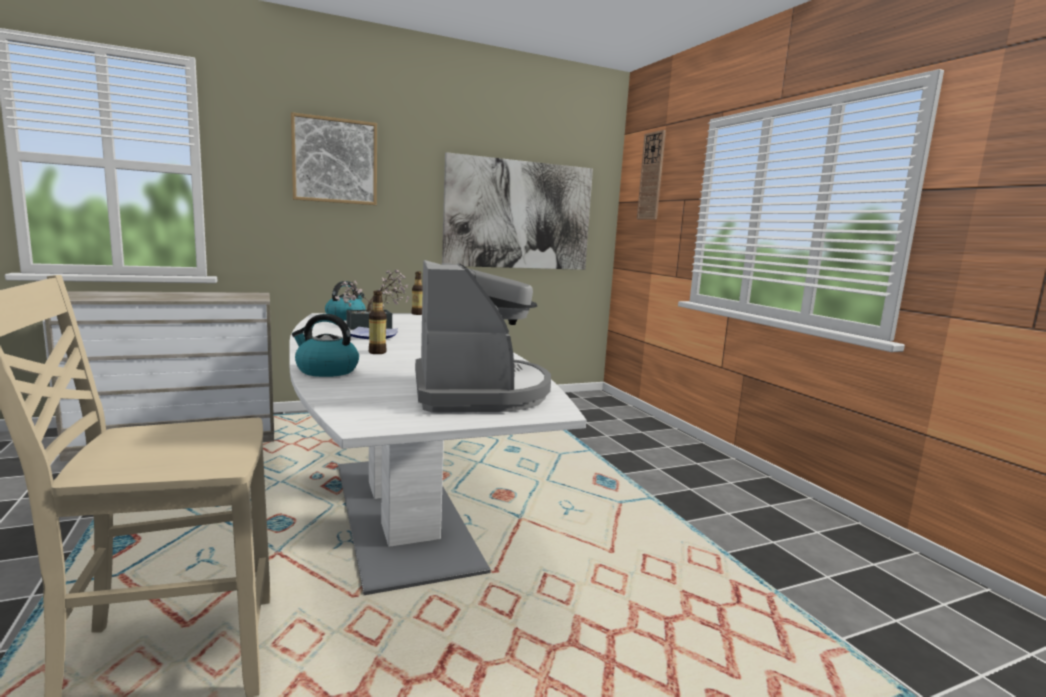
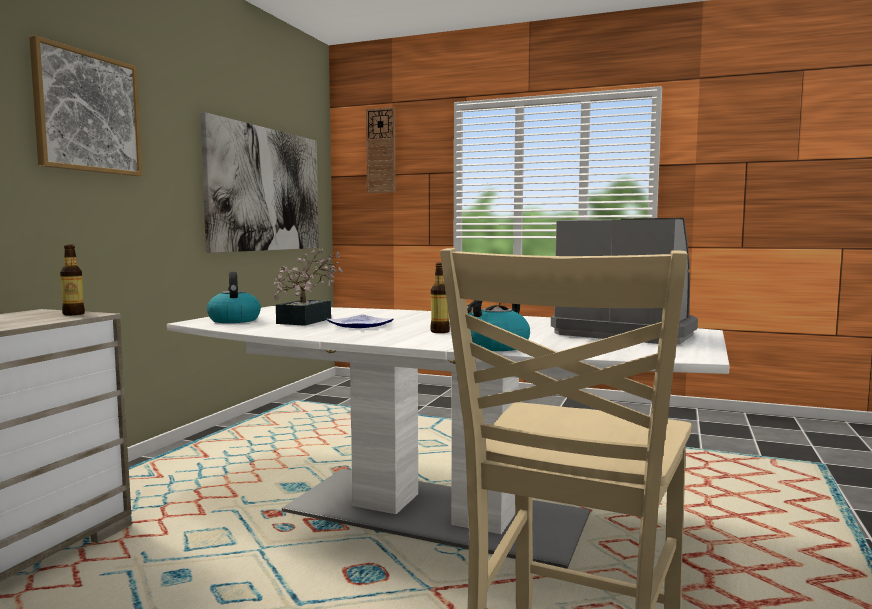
camera: 45 degrees left, 5 degrees down
bottle [412,271,423,315] -> bottle moved to [60,244,85,315]

